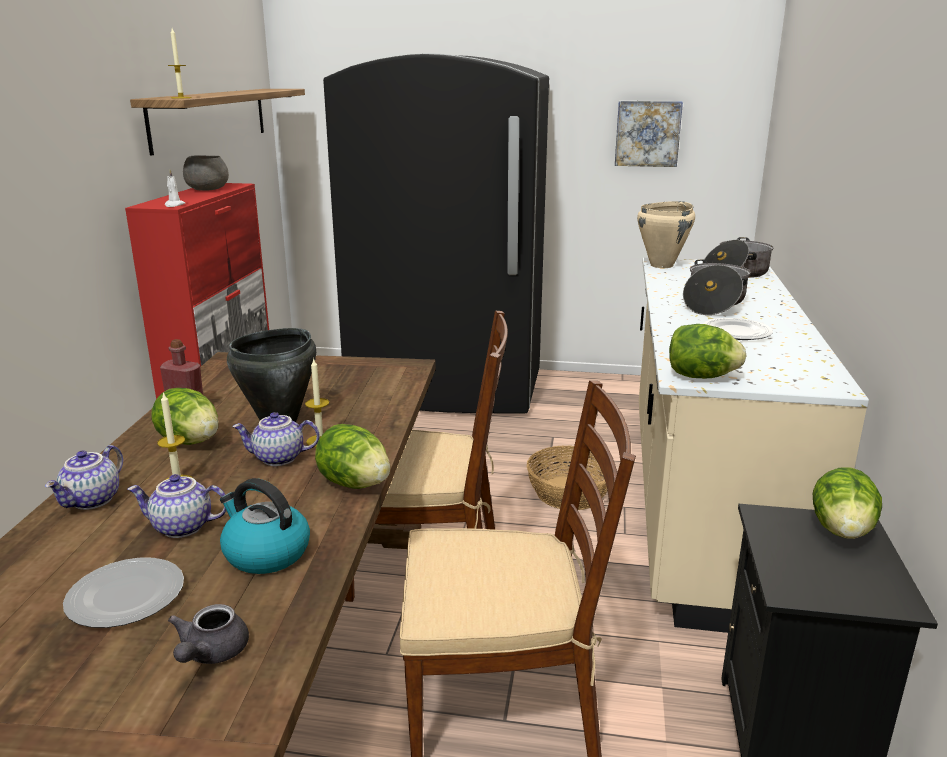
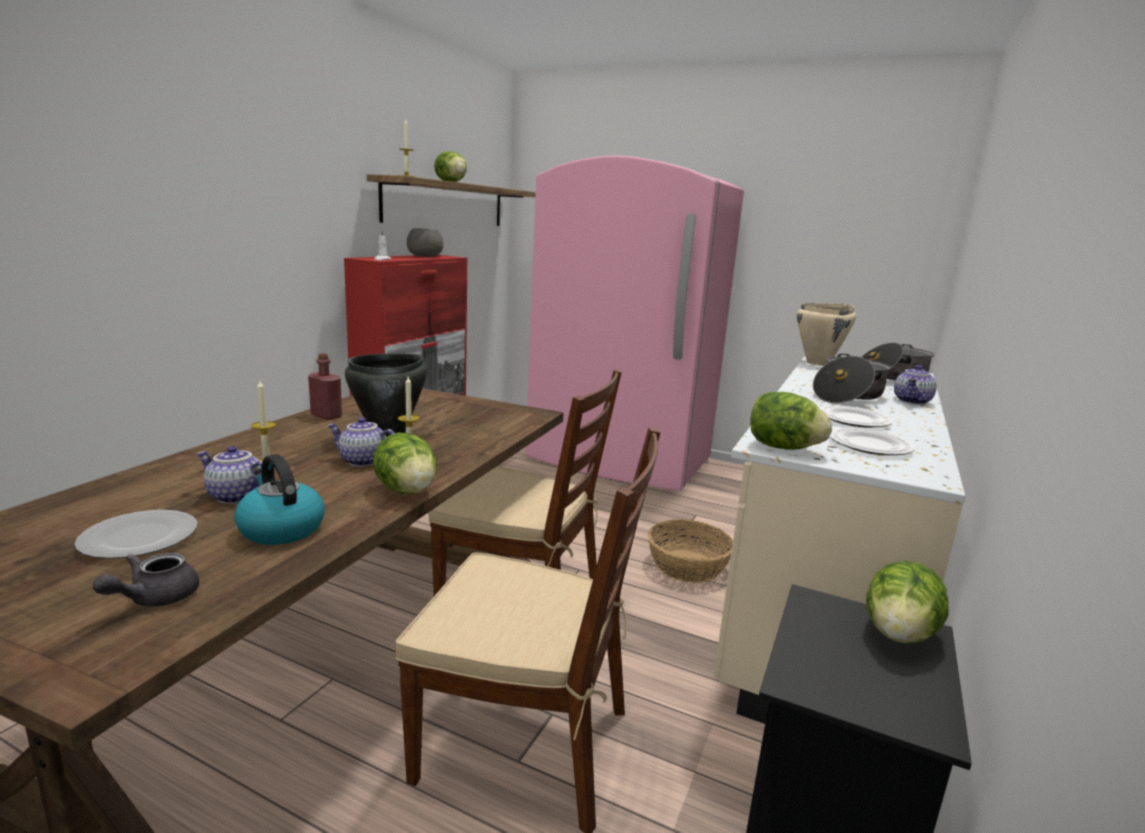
camera: 15 degrees right, 5 degrees down
teapot [45,445,123,510] -> teapot moved to [894,365,937,405]
lettuce [151,388,219,445] -> lettuce moved to [434,151,467,182]
black fridge [323,53,549,413] -> pink fridge [525,155,744,491]
picture [615,101,683,167] -> none
none -> plate [830,428,915,455]

